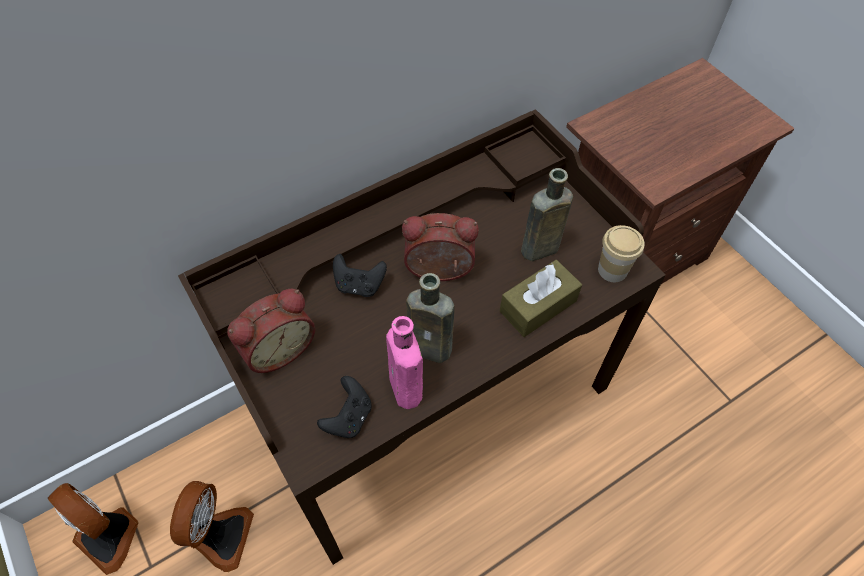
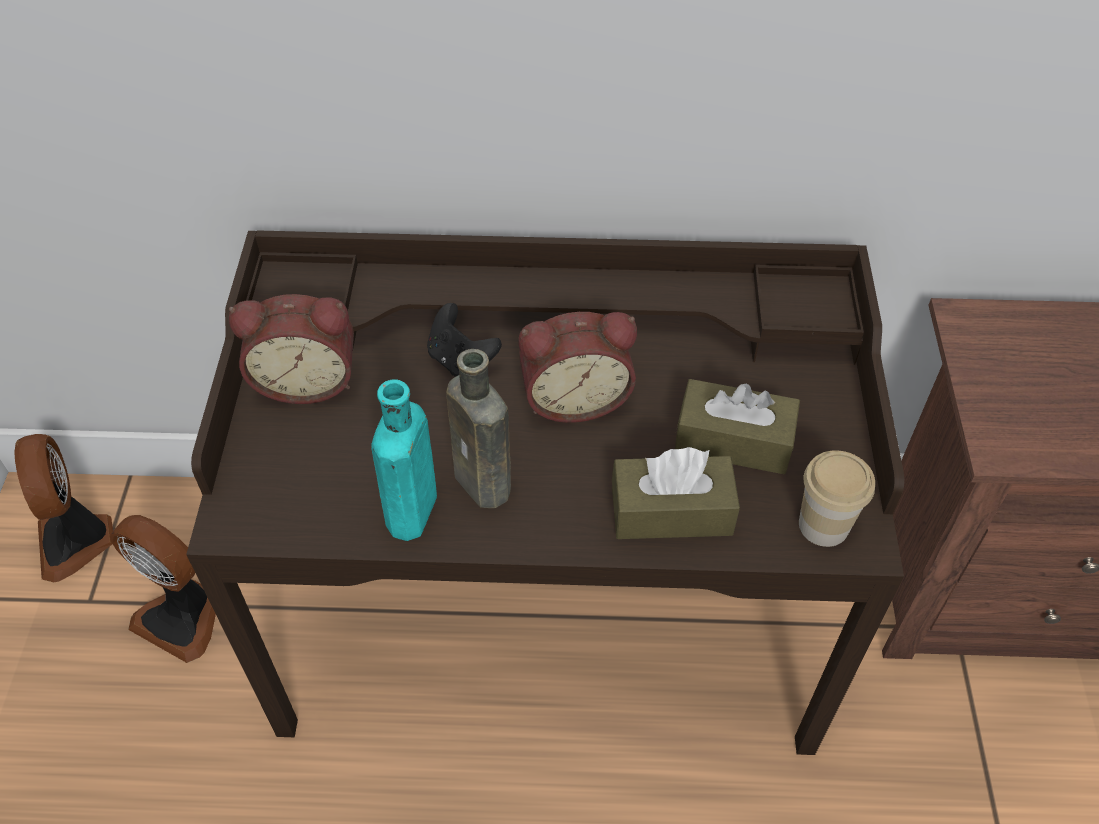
camera: 35 degrees right, 5 degrees down
fan [170,481,254,572] -> fan turned 75 degrees clockwise [110,515,216,663]
black game controller [317,376,372,438] -> none
pink bottle [386,316,423,409] -> turquoise bottle [371,379,437,541]
alarm clock [402,213,479,281] -> alarm clock turned 135 degrees clockwise [519,312,637,423]
brown bottle [521,168,573,261] -> brown tissue box [675,379,800,474]

